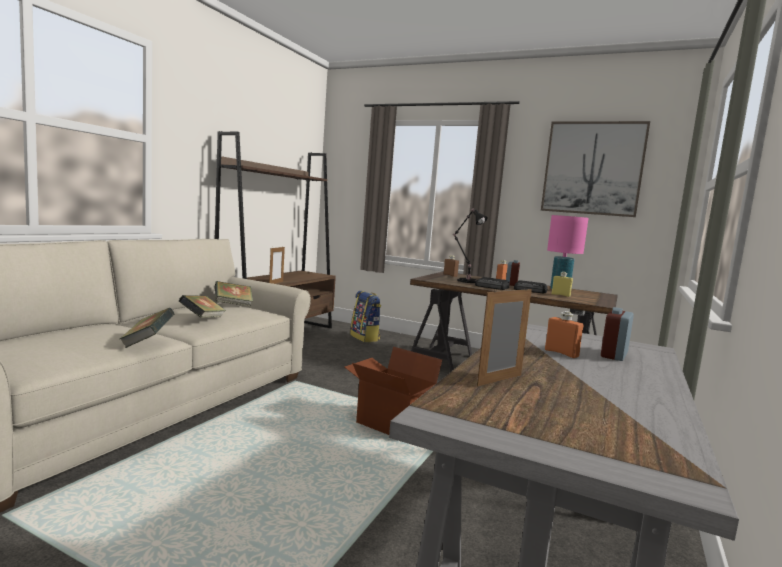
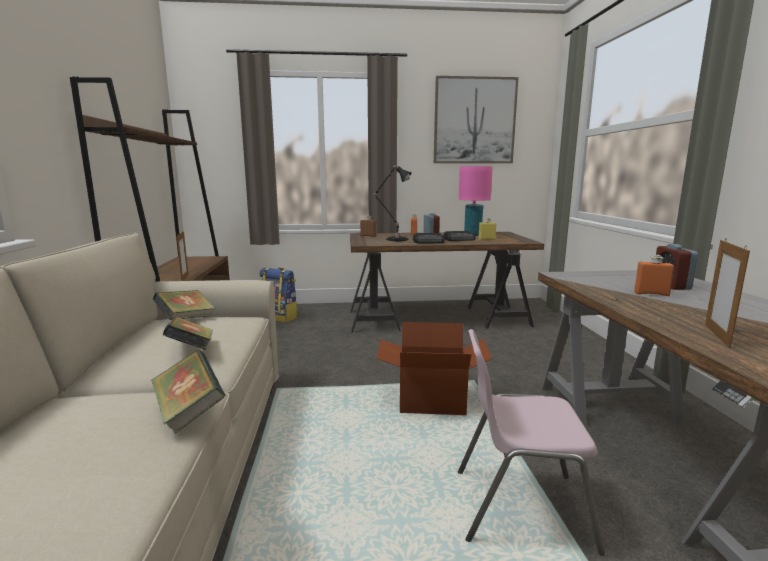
camera: 30 degrees left, 5 degrees up
none -> pink chair [458,329,605,556]

